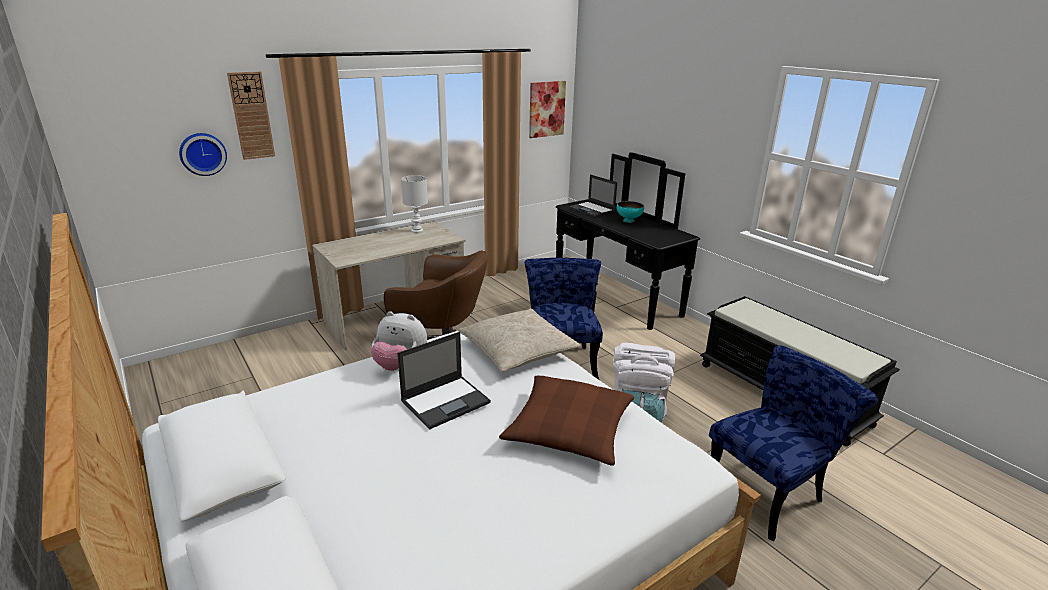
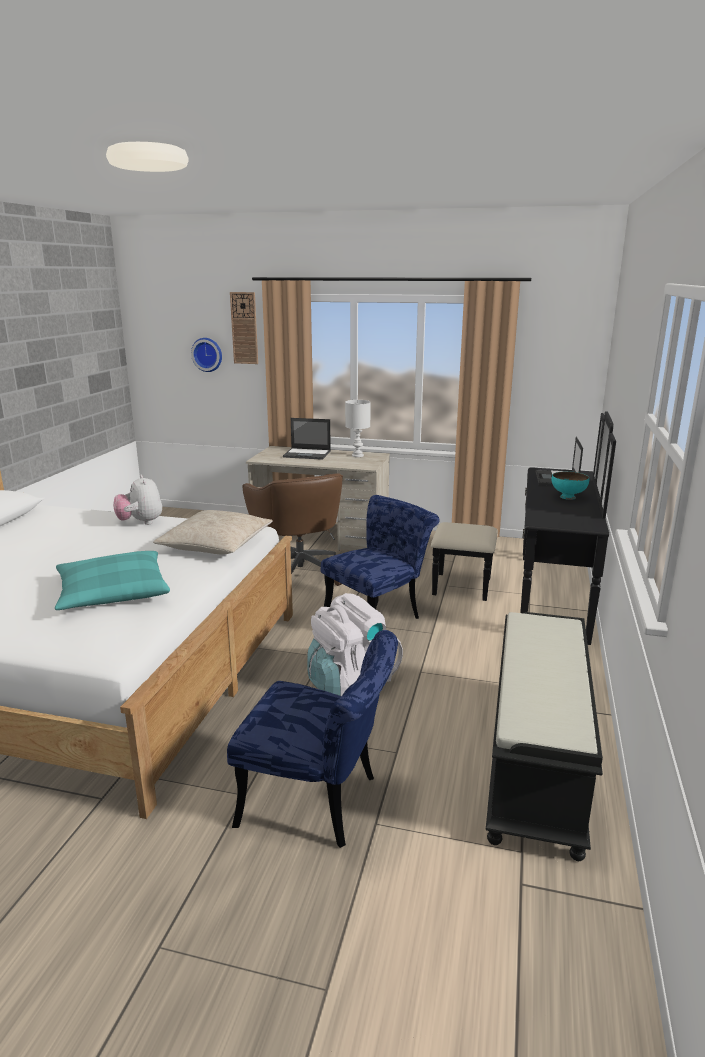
camera: 50 degrees right, 5 degrees down
laptop [397,332,491,430] -> laptop moved to [283,418,331,460]
brown pillow [499,376,634,466] -> turquoise pillow [55,551,170,610]
picture [529,81,566,138] -> none

